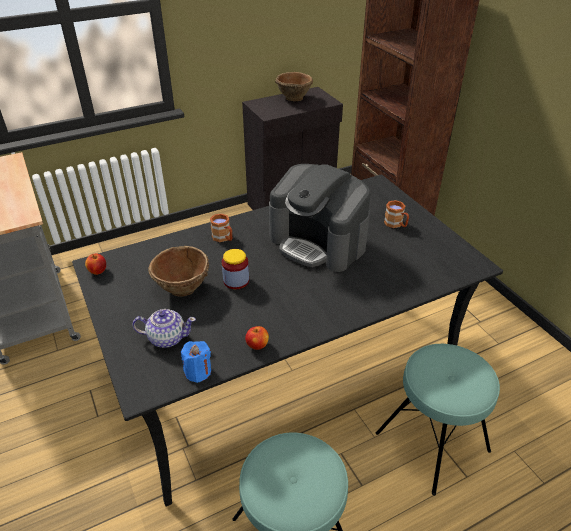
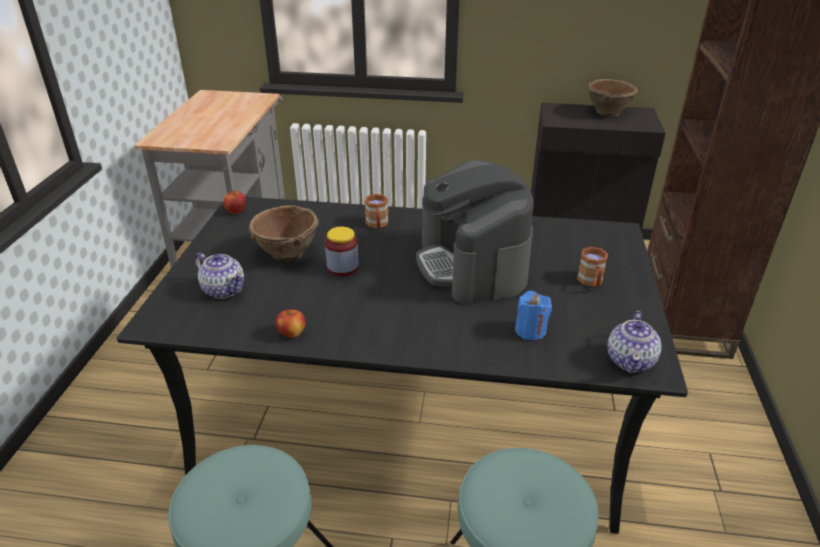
camera: 35 degrees right, 5 degrees down
blue candle [181,341,211,383] -> blue candle moved to [515,291,552,340]
none -> teapot [608,311,662,373]

